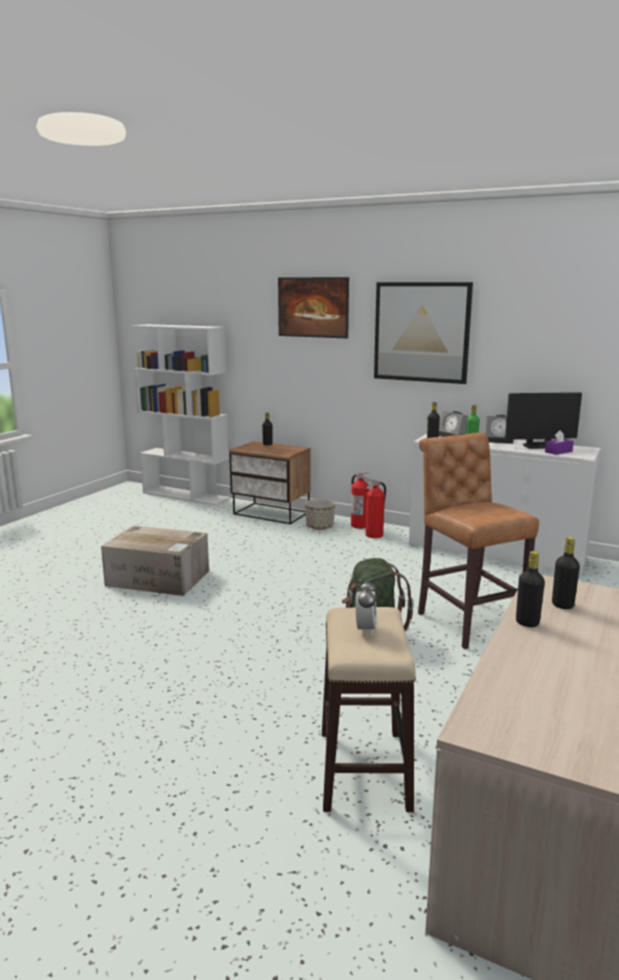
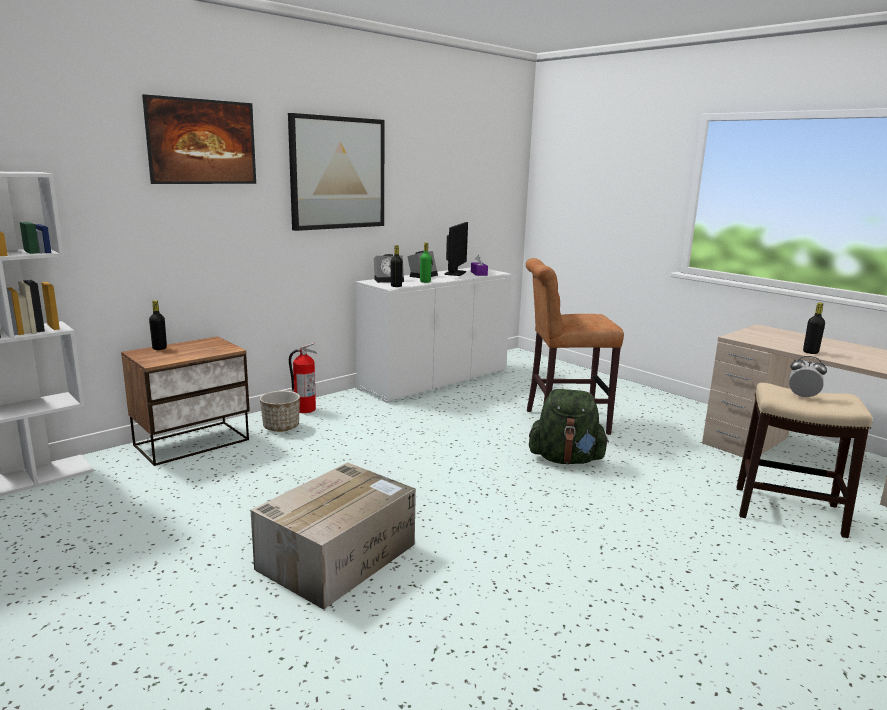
camera: 70 degrees left, 0 degrees up
fire extinguisher [365,479,386,538] -> none
black bottle [552,537,580,609] -> none

